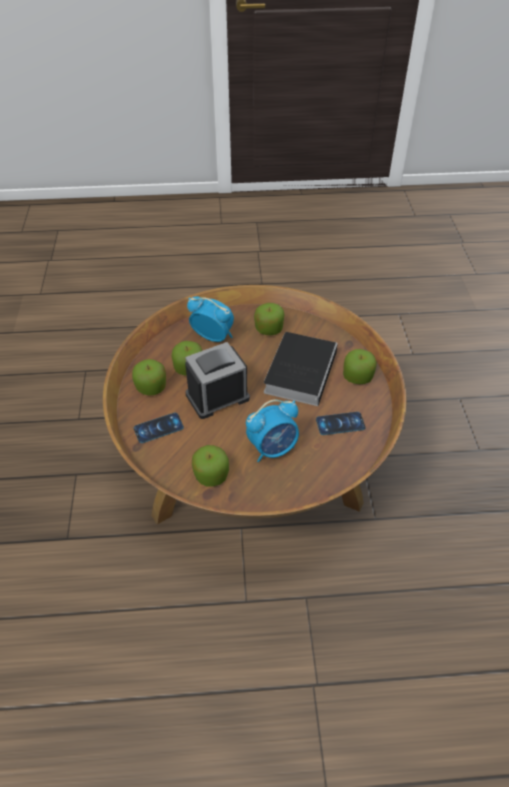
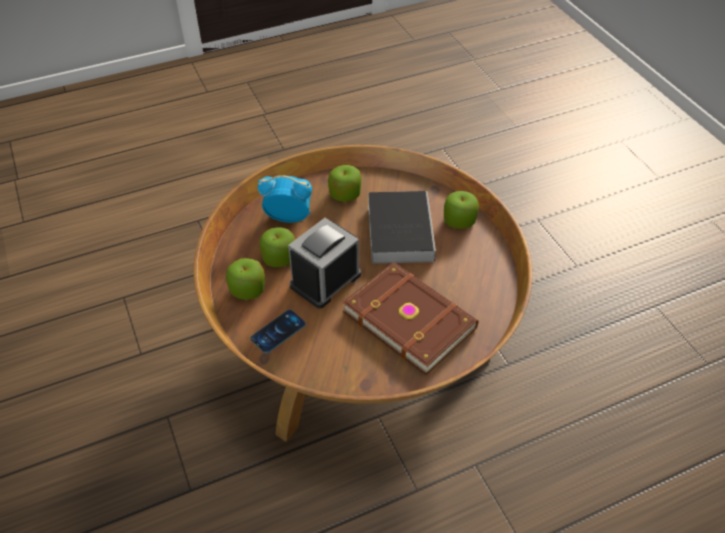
camera: 20 degrees left, 0 degrees up
apple [192,445,229,487] -> none
alarm clock [246,400,299,462] -> brown book [342,262,479,375]
phone [316,412,366,435] -> none

